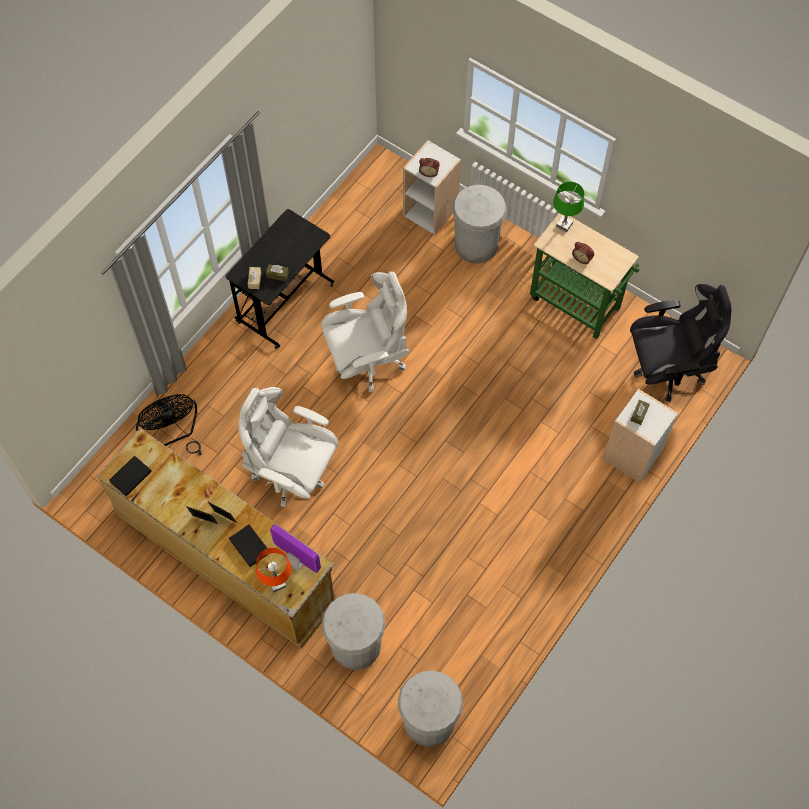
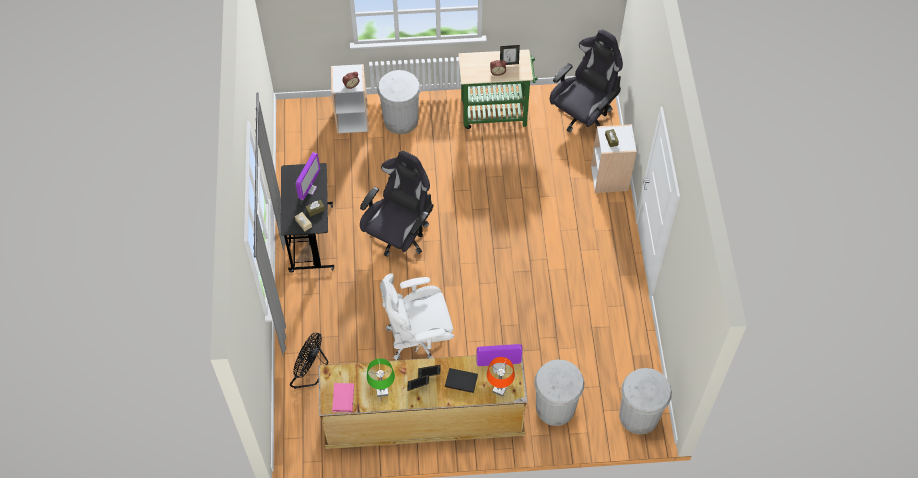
camera: 40 degrees left, 5 degrees down
black book [109,455,152,496] -> pink book [332,383,354,413]
white office chair [321,271,409,392] -> black office chair [360,151,433,257]
green table lamp [553,182,584,232] -> green table lamp moved to [367,358,395,397]
none -> monitor [296,152,320,200]
none -> picture frame [500,45,520,65]

